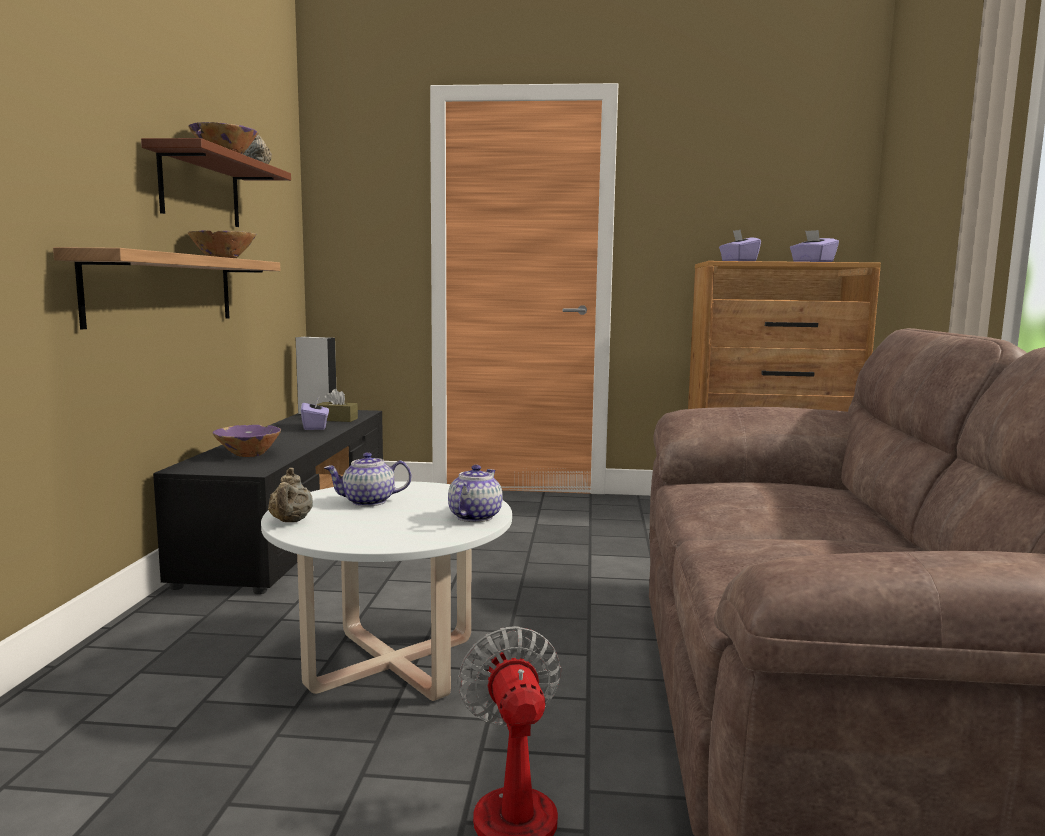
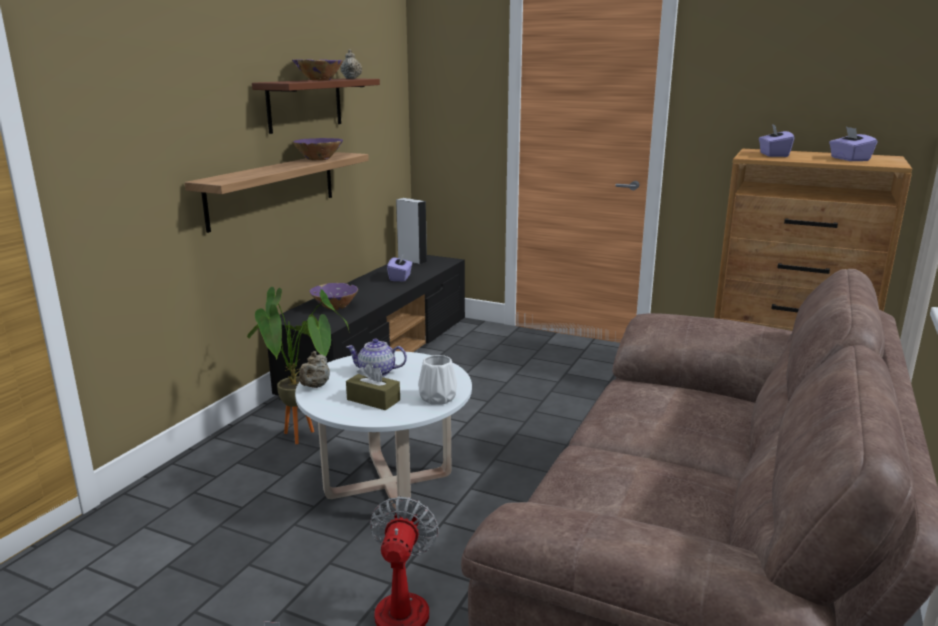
camera: 20 degrees right, 10 degrees up
brown tissue box [317,389,358,422] -> brown tissue box moved to [346,363,400,410]
teapot [448,465,503,522] -> white vase [418,355,457,405]
none -> potted plant [247,287,350,444]

